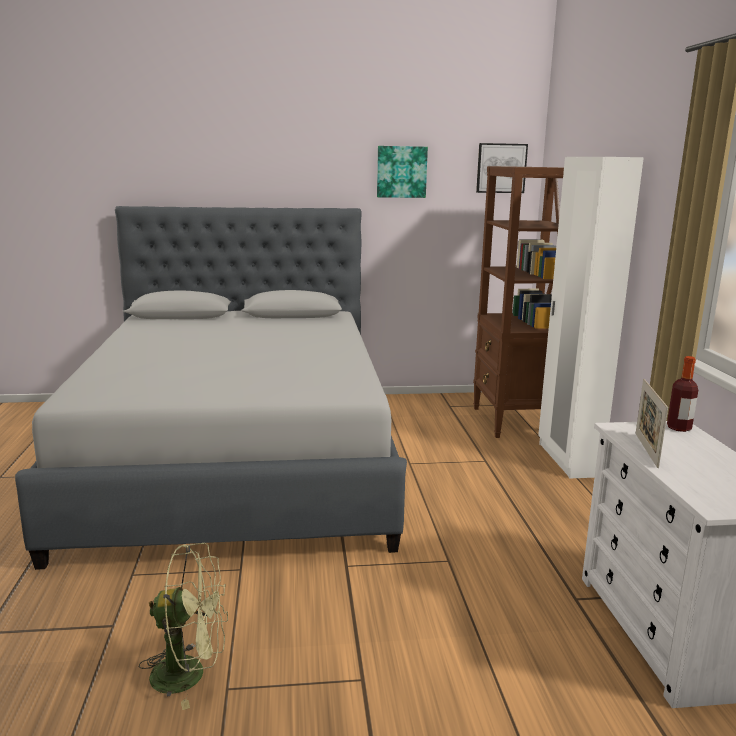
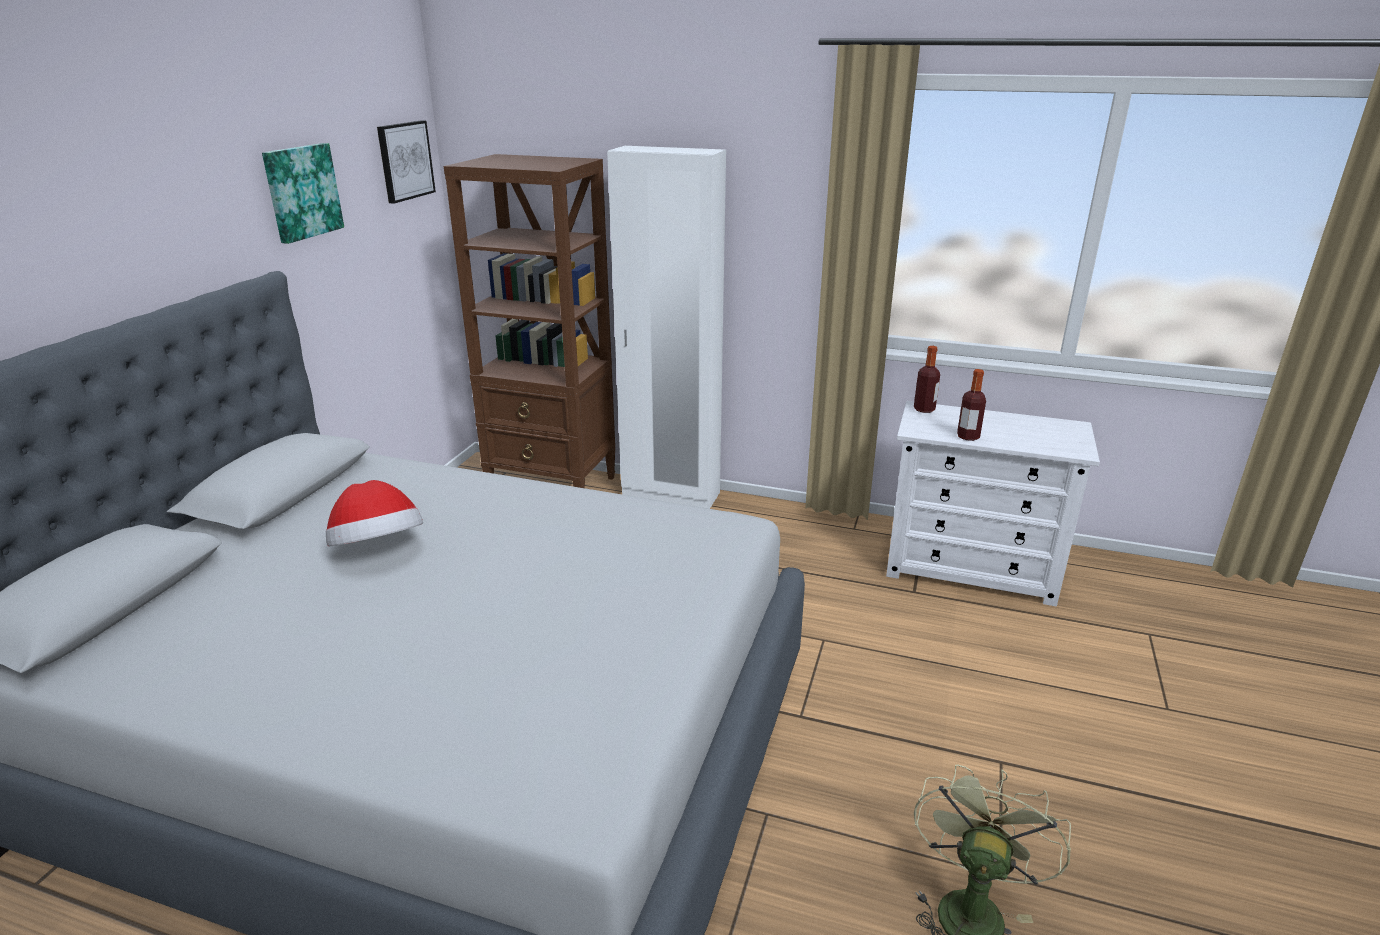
camera: 65 degrees left, 10 degrees up
picture frame [636,379,668,468] -> bottle [957,369,986,441]
none -> hat [326,480,423,546]

